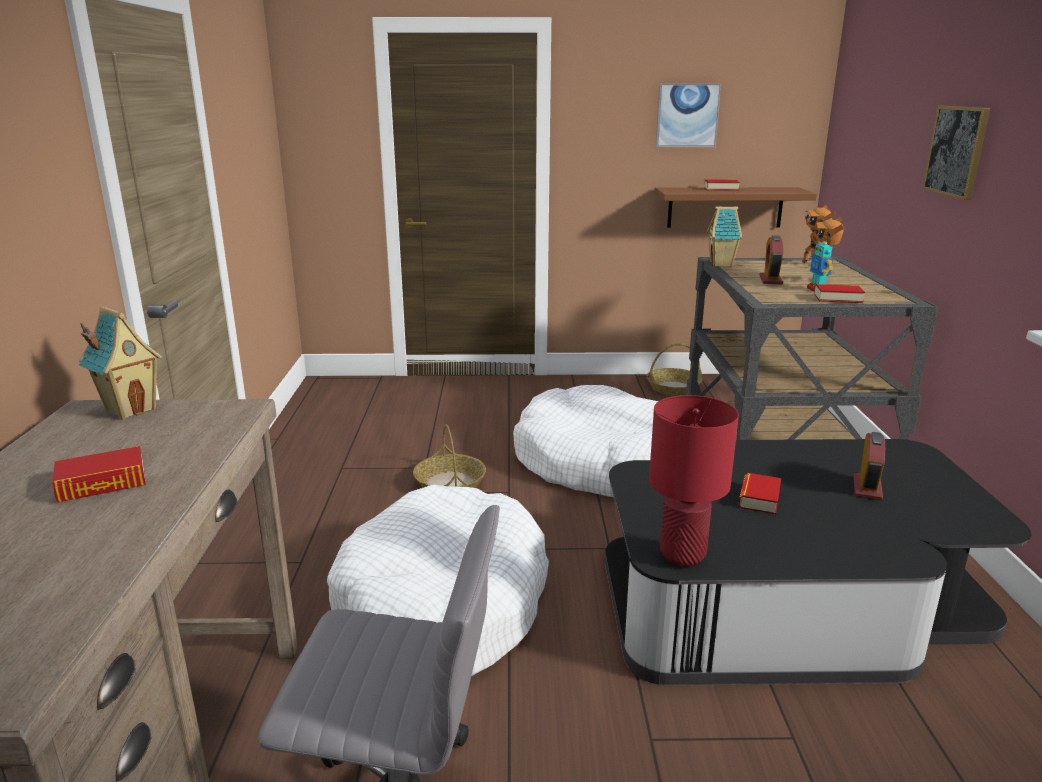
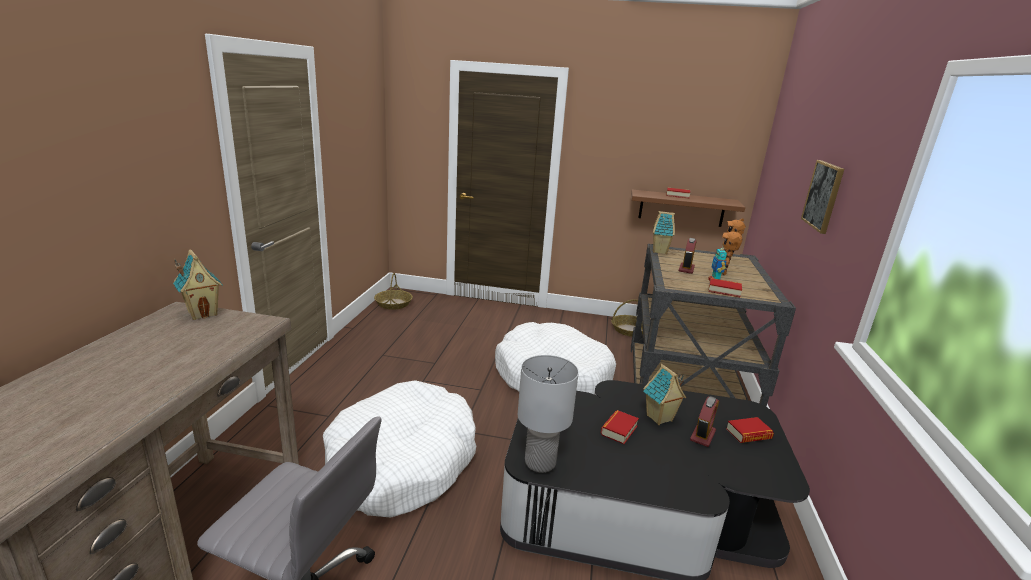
camera: 10 degrees right, 0 degrees up
book [52,446,146,503] -> book moved to [726,417,774,443]
basket [413,424,486,488] -> basket moved to [374,273,413,310]
red table lamp [649,395,739,566] -> grey table lamp [518,355,579,473]
picture [656,83,721,147] -> none
none -> toy house [643,364,686,425]

